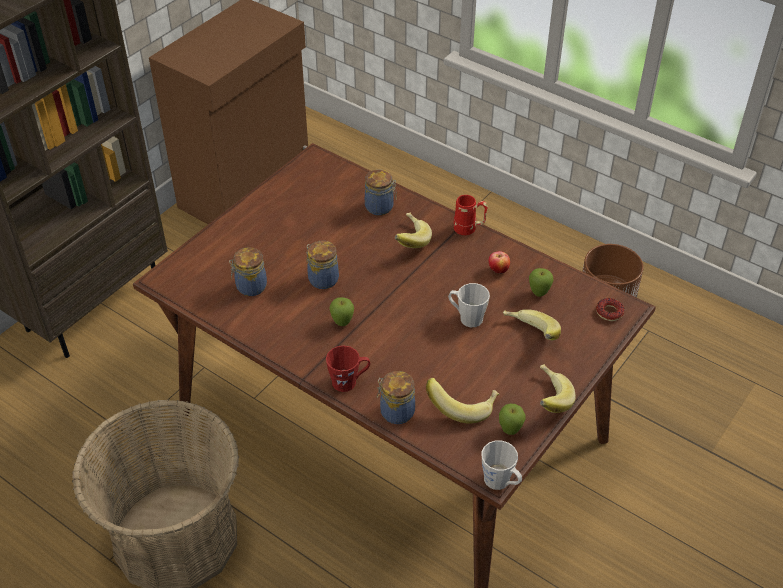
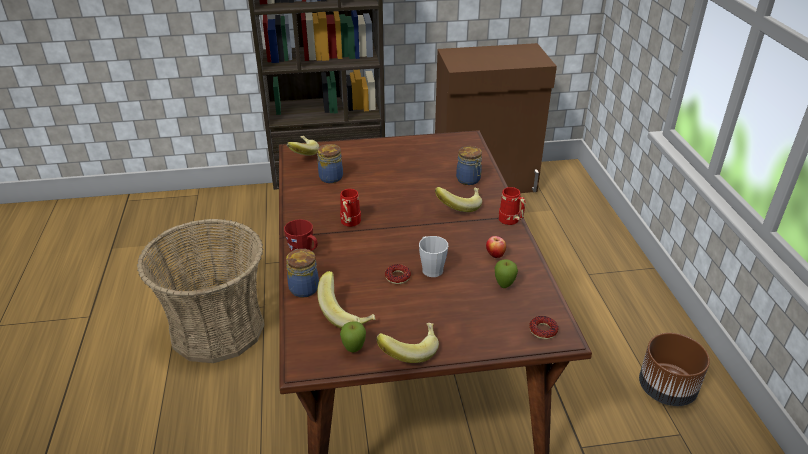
camera: 45 degrees right, 10 degrees down
jar [306,241,339,289] -> none
apple [329,297,354,326] -> red mug [340,189,361,227]
grey mug [482,440,522,490] -> none
banana [503,309,561,340] -> banana moved to [287,136,319,156]
none -> donut [385,264,411,284]

